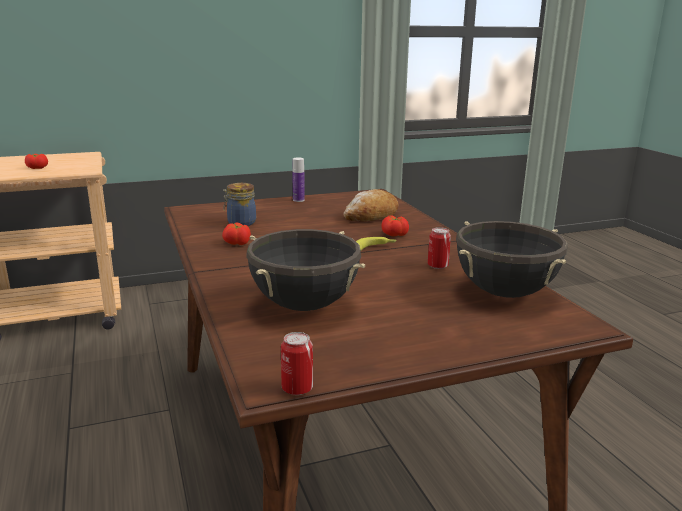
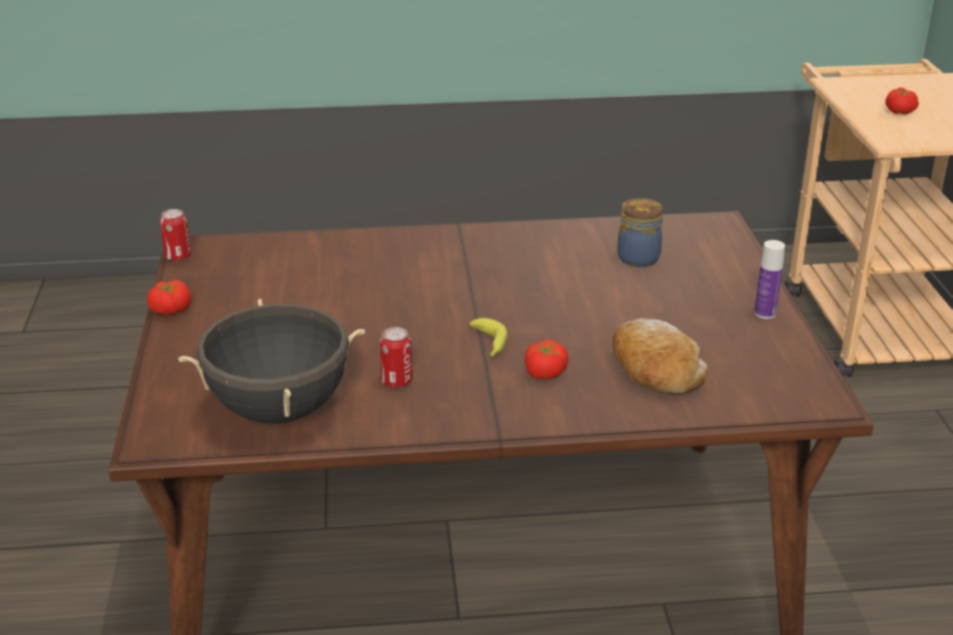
camera: 105 degrees right, 10 degrees up
tomato [222,222,251,245] -> tomato moved to [147,280,192,315]
black cooking pot [246,229,365,311] -> none

